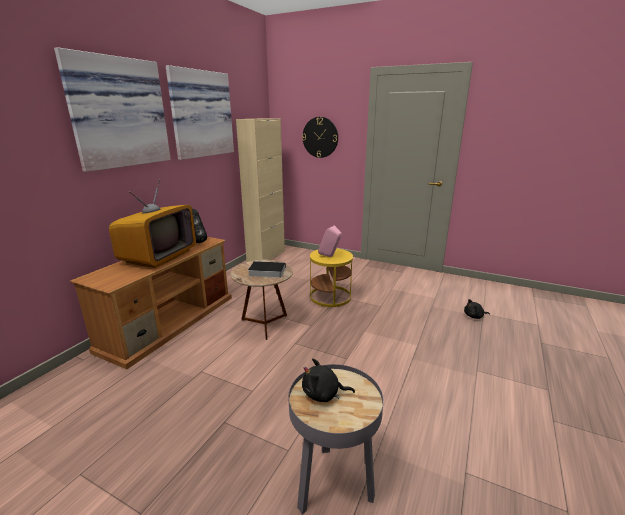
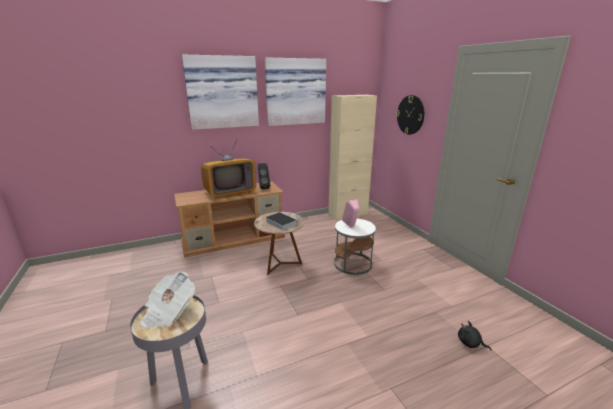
camera: 40 degrees right, 0 degrees up
black plush toy [302,358,355,402] -> newspaper [140,272,195,327]
yellow side table [310,248,353,307] -> white side table [334,219,376,275]

